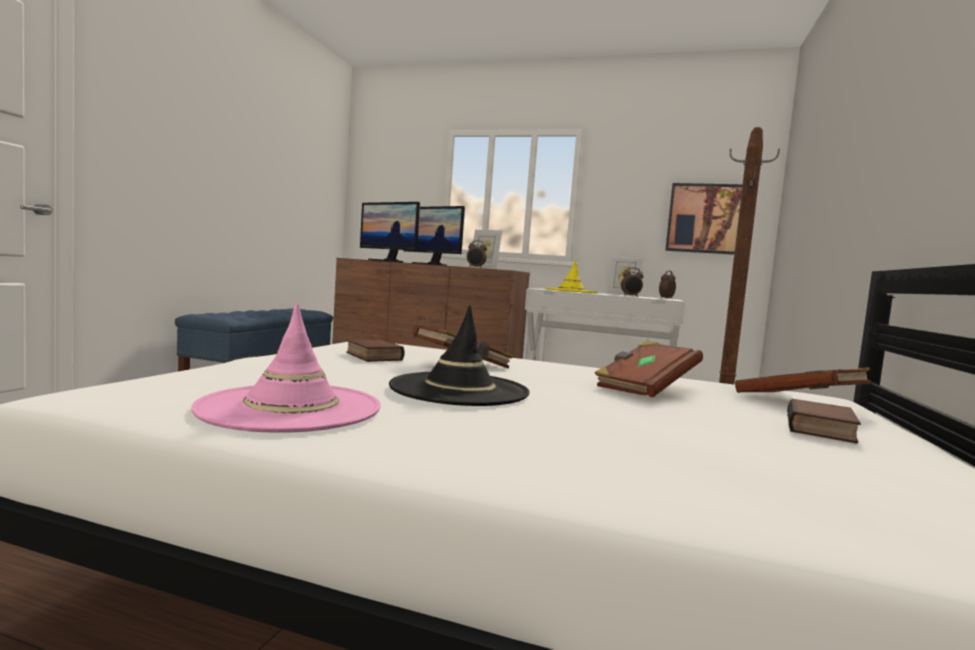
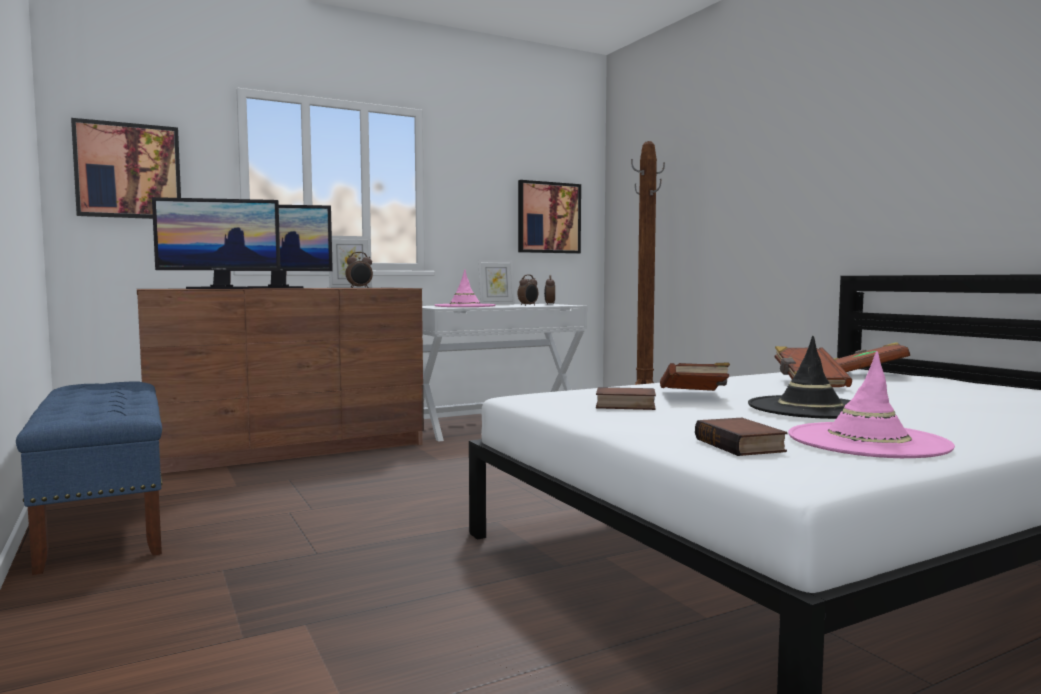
camera: 45 degrees left, 0 degrees up
yellow hat [546,260,598,293] -> pink hat [435,269,496,307]
book [787,399,861,444] -> book moved to [695,418,788,456]
none -> picture [71,118,181,219]

